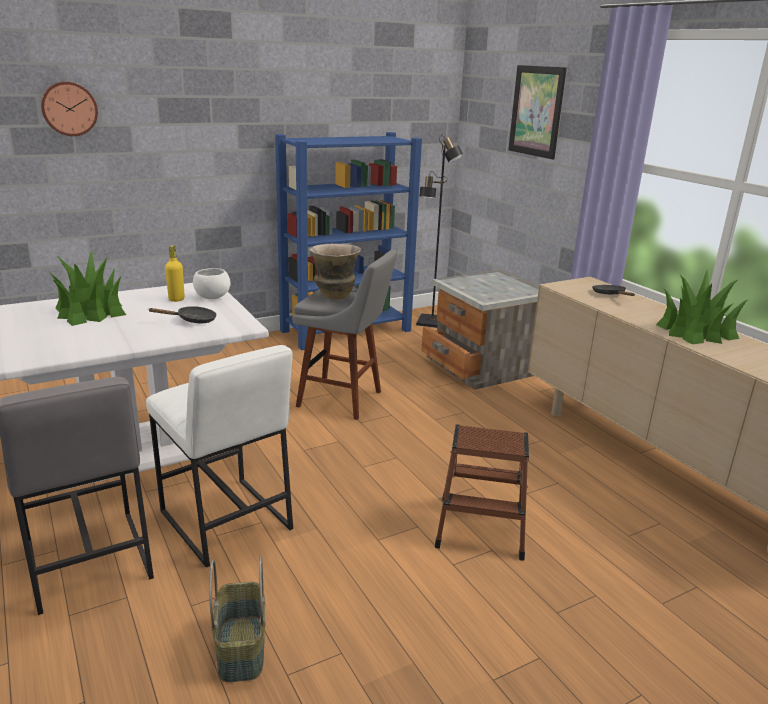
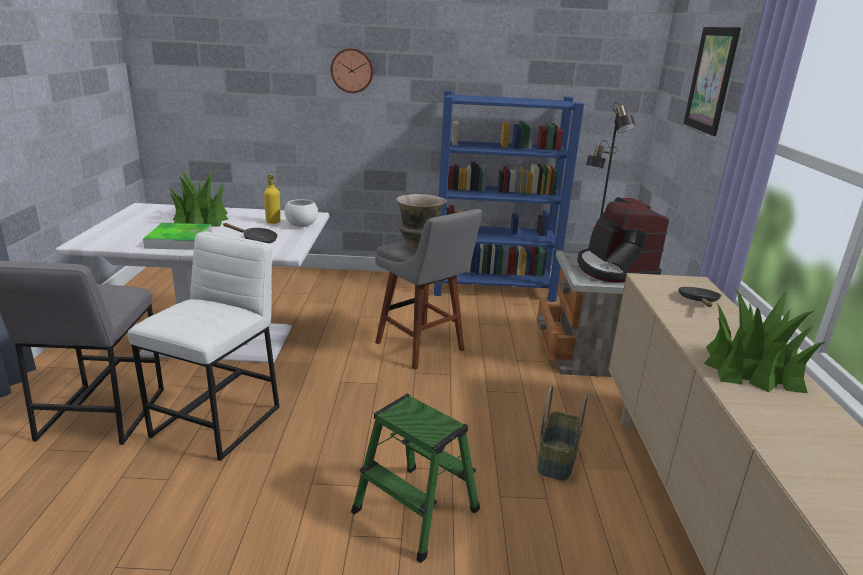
camera: 30 degrees right, 0 degrees up
wall clock [41,81,98,136] -> wall clock moved to [331,48,373,93]
white chair [146,345,293,568] -> white chair turned 150 degrees counterclockwise [128,231,279,461]
basket [209,556,265,682] -> basket moved to [537,385,588,481]
brown step ladder [435,424,529,561] -> green step ladder [351,394,480,563]
none -> tray [143,223,212,250]
none -> coffee machine [577,197,669,283]

